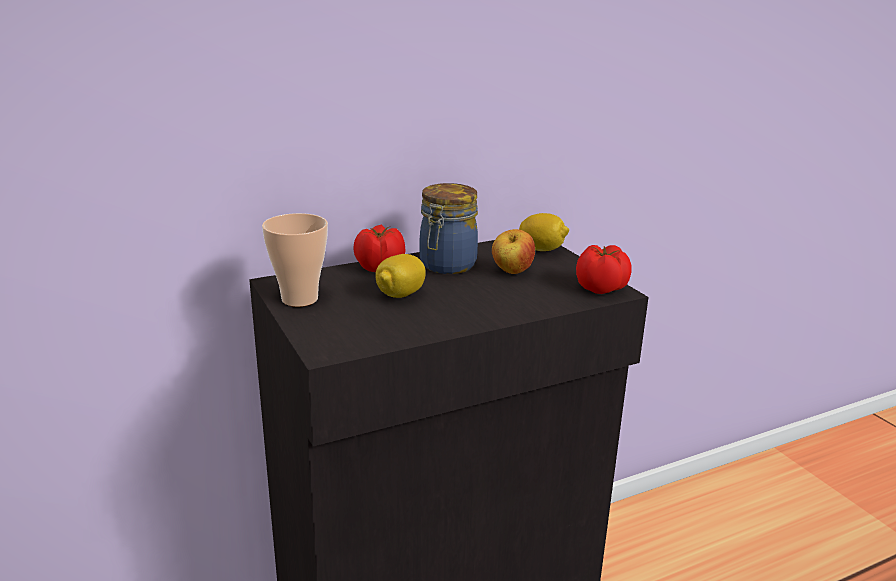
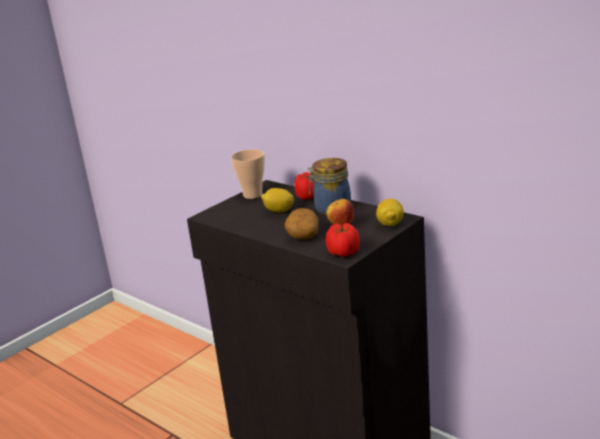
camera: 70 degrees right, 0 degrees up
none -> potato [285,208,319,240]

